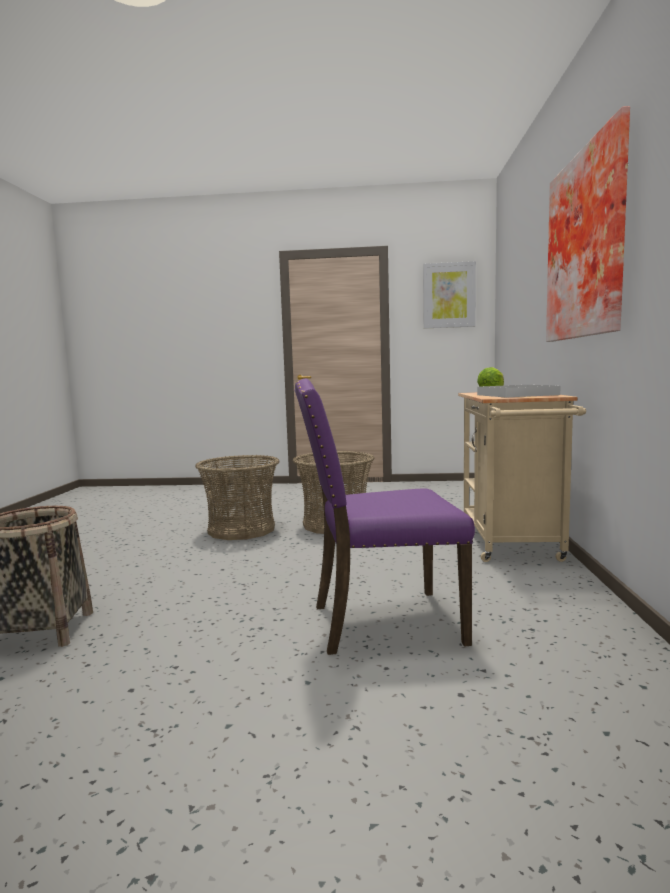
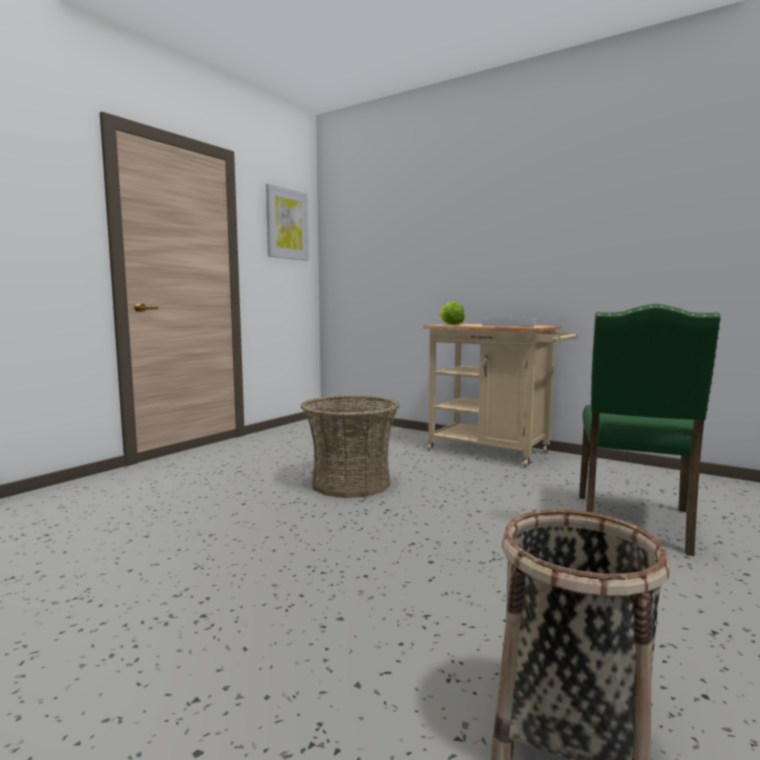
camera: 60 degrees left, 0 degrees up
basket [195,455,279,540] -> none
purple chair [294,378,475,655] -> green chair [579,304,721,556]
picture [546,106,630,342] -> none

